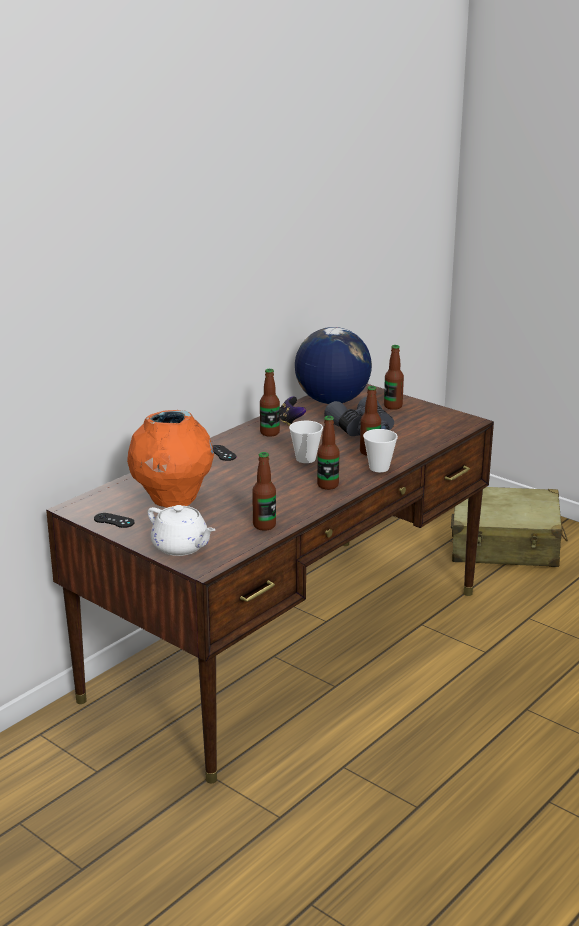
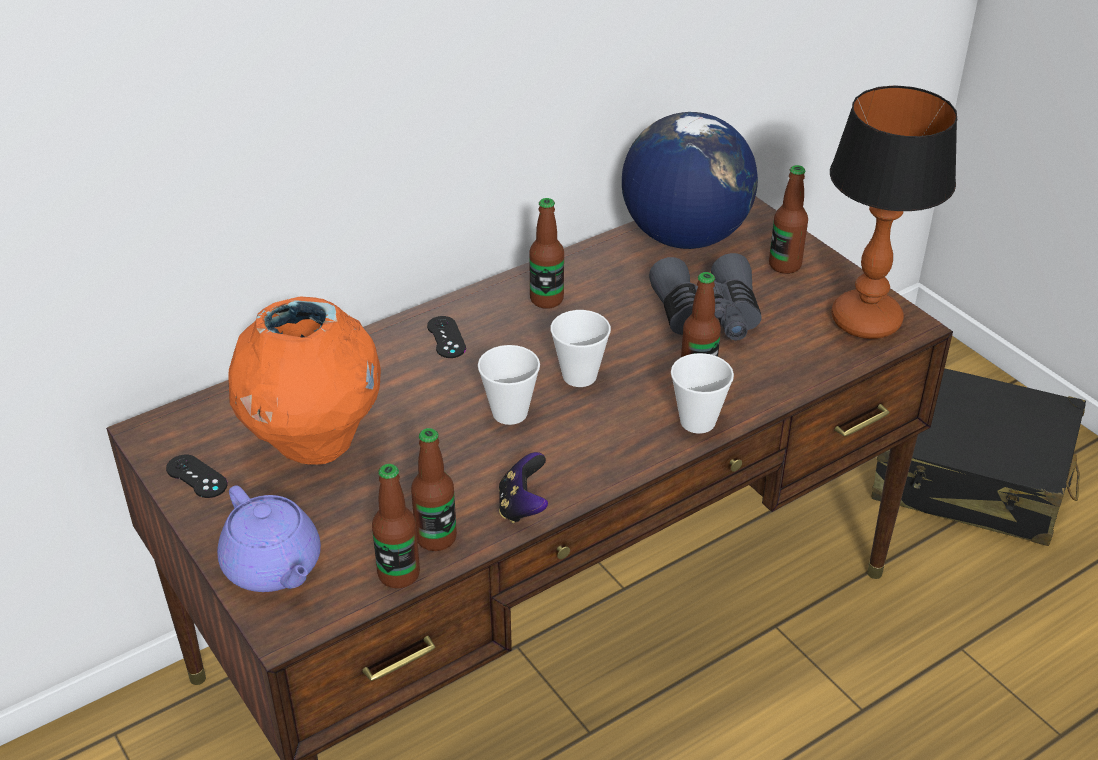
camera: 15 degrees right, 15 degrees up
white teapot [148,505,216,556] -> purple teapot [217,485,321,592]
game controller [280,396,306,426] -> game controller moved to [499,452,548,523]
bottle [317,416,339,490] -> bottle moved to [372,464,420,588]
beige suitcase [451,487,568,567] -> black suitcase [871,368,1086,546]
none -> cup [478,345,540,425]
none -> table lamp [830,85,957,339]

